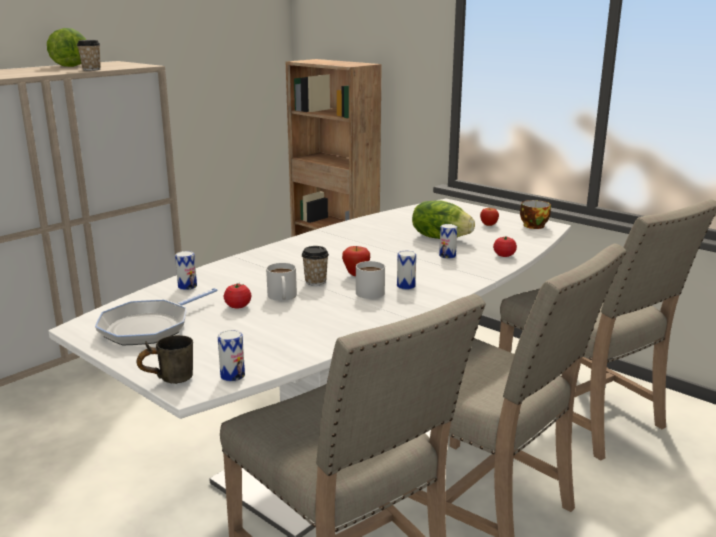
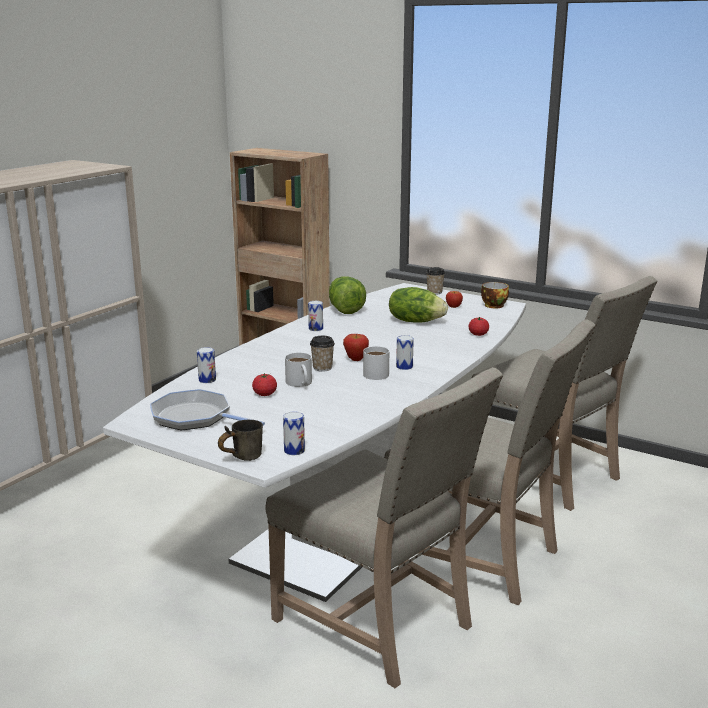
camera: 10 degrees left, 0 degrees up
lettuce [47,28,86,67] -> lettuce moved to [329,276,366,314]
cup [77,40,101,71] -> cup moved to [426,267,445,295]
frying pan [95,288,218,345] -> frying pan turned 90 degrees clockwise [150,389,265,430]
can [439,224,457,259] -> can moved to [308,301,323,331]

